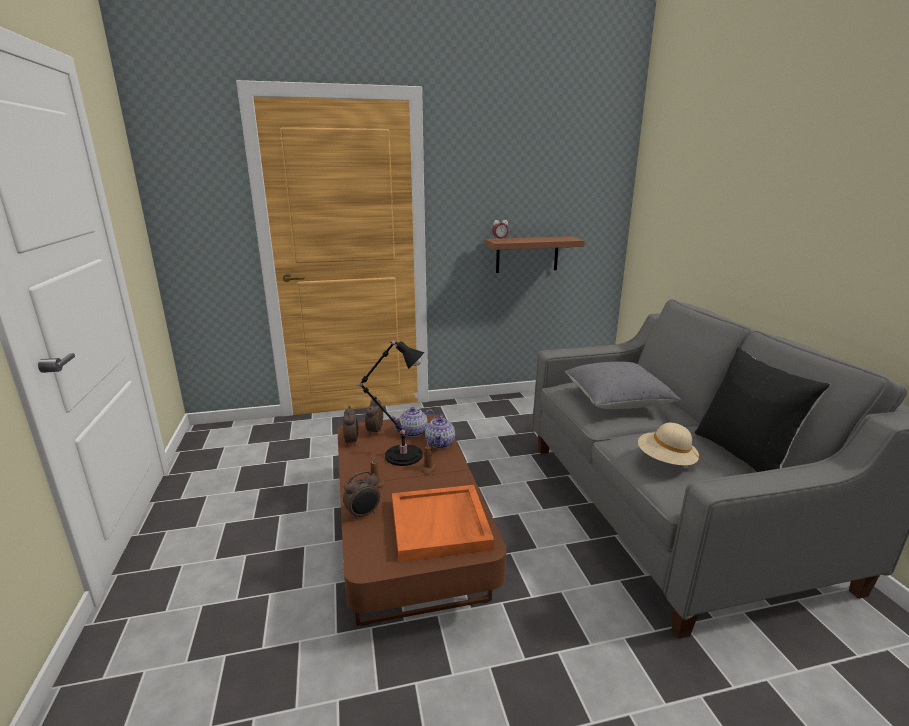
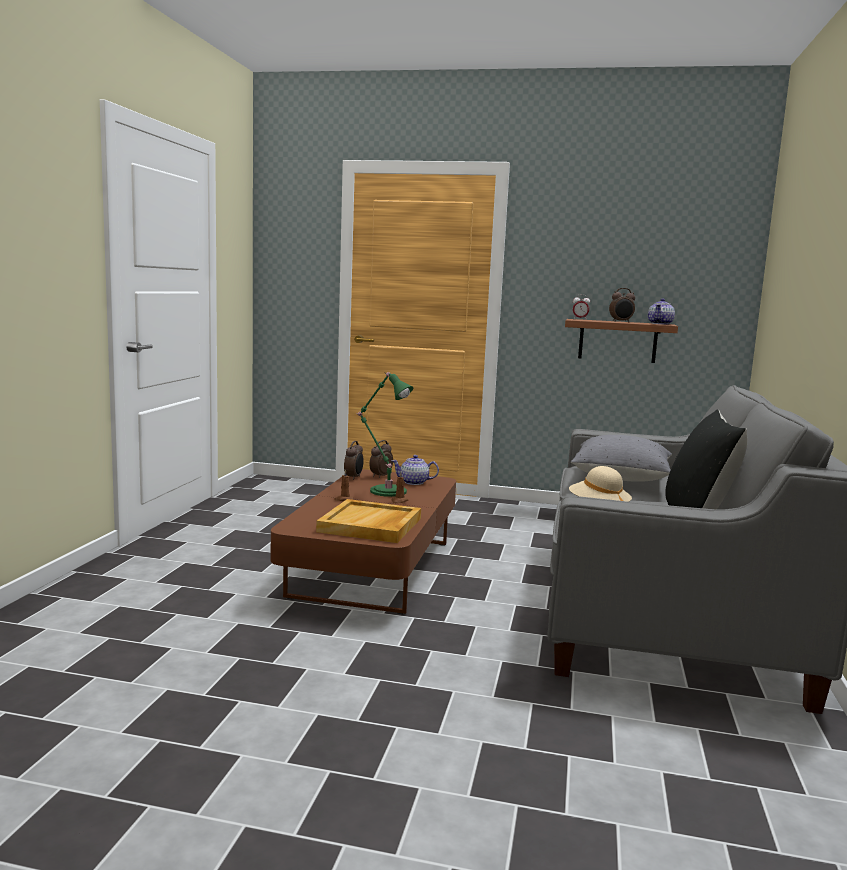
camera: 25 degrees right, 10 degrees down
alarm clock [343,471,380,521] -> alarm clock moved to [609,288,635,322]
black table lamp [356,340,424,466] -> green table lamp [358,372,413,497]
orange tray [392,485,494,562] -> beige tray [316,499,421,543]
teapot [425,414,455,449] -> teapot moved to [648,298,675,325]

